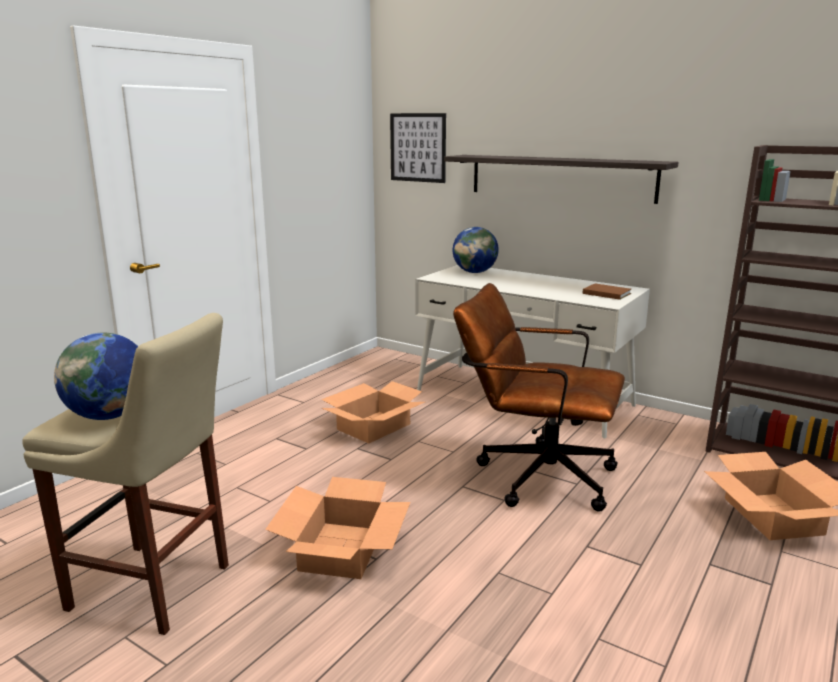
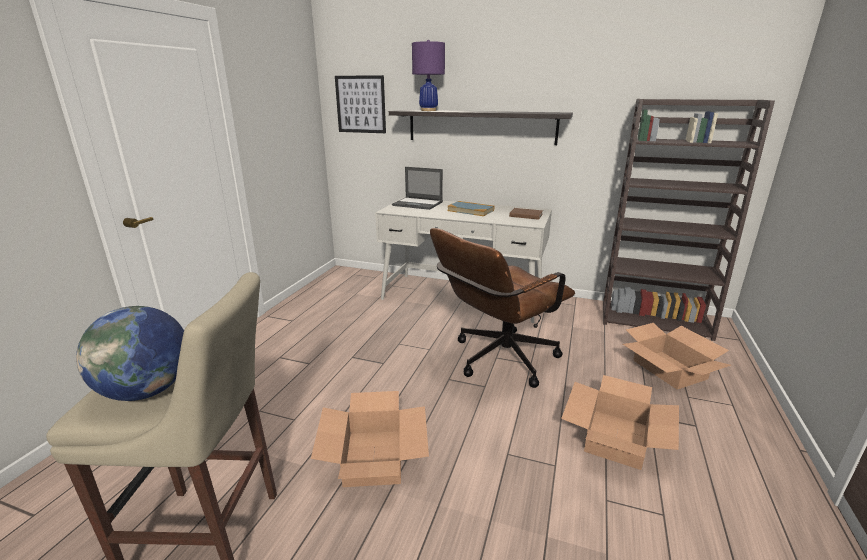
camera: 15 degrees left, 5 degrees up
cardboard box [321,381,425,443] -> cardboard box moved to [561,375,679,470]
globe [453,227,499,273] -> laptop [392,167,443,210]
brown office chair [453,283,625,512] -> brown office chair turned 45 degrees counterclockwise [430,228,575,388]
none -> purple table lamp [412,40,445,111]
none -> book [447,201,494,216]

